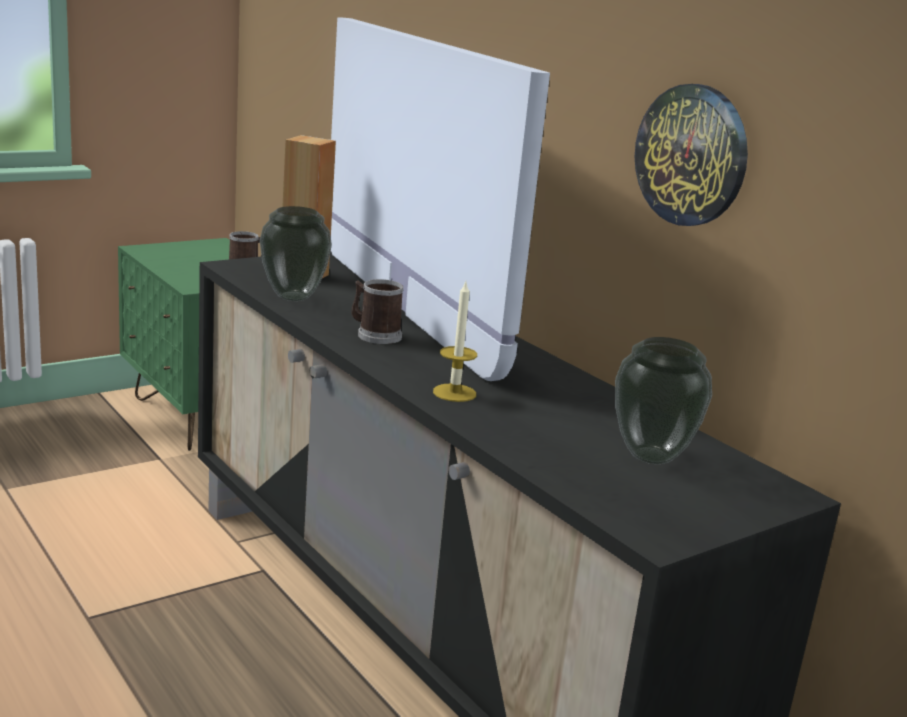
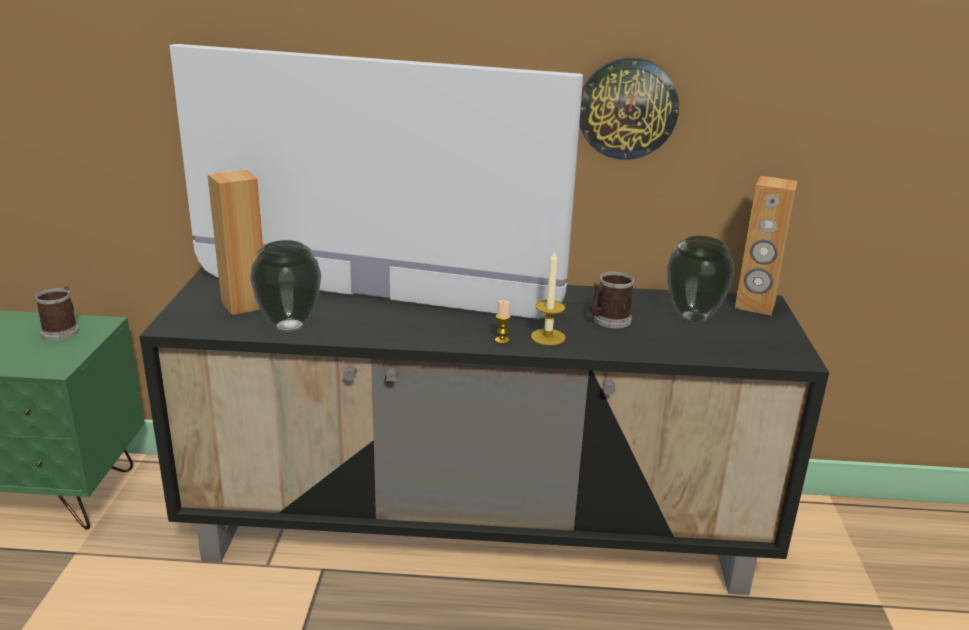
camera: 50 degrees left, 5 degrees up
mug [351,279,403,344] -> mug moved to [590,272,634,328]
none -> candle [495,300,511,344]
none -> brown speaker [735,176,797,315]

